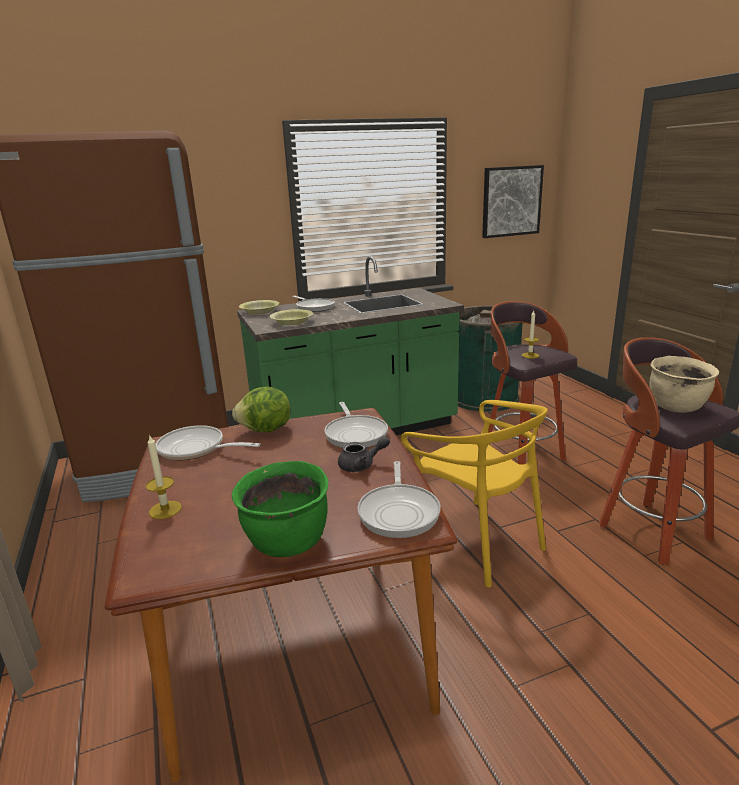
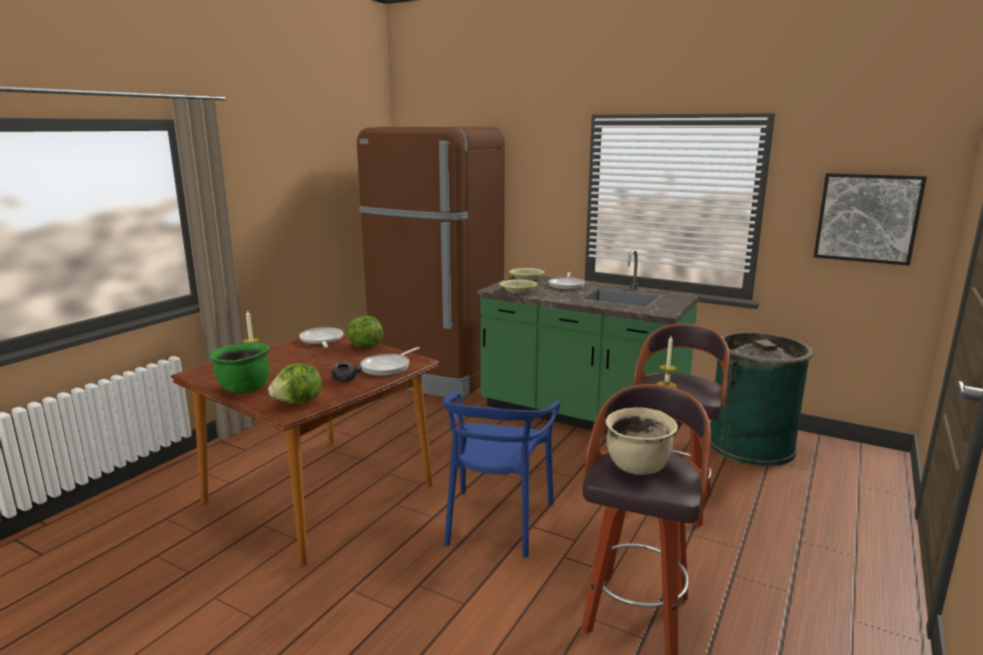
camera: 50 degrees right, 5 degrees down
frying pan [358,461,441,538] -> lettuce [268,363,322,405]
yellow chair [401,400,548,588] -> blue chair [443,391,560,558]

